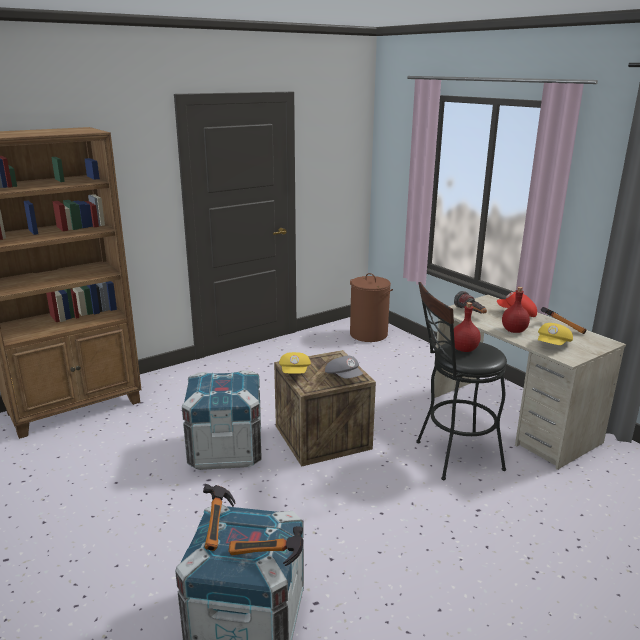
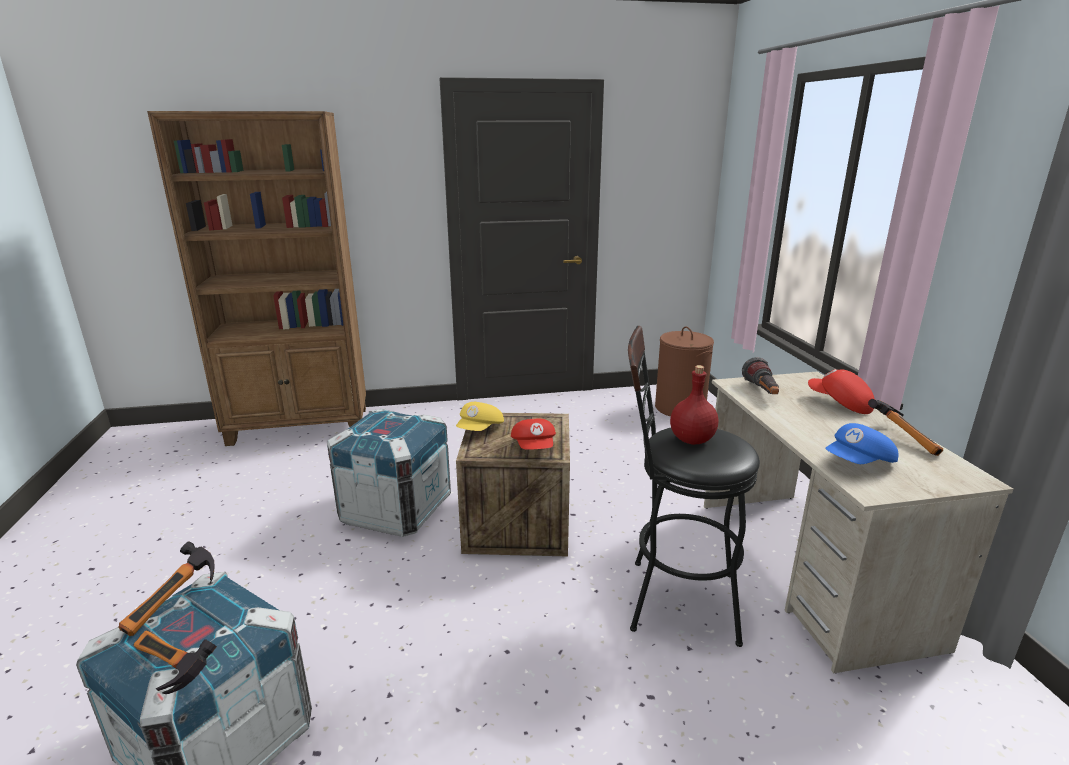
camera: 25 degrees right, 0 degrees up
grey cap [325,356,363,379] -> red cap [511,419,556,449]
red bottle [502,287,530,333] -> none
yellow cap [538,323,573,345] -> blue cap [825,423,898,464]

